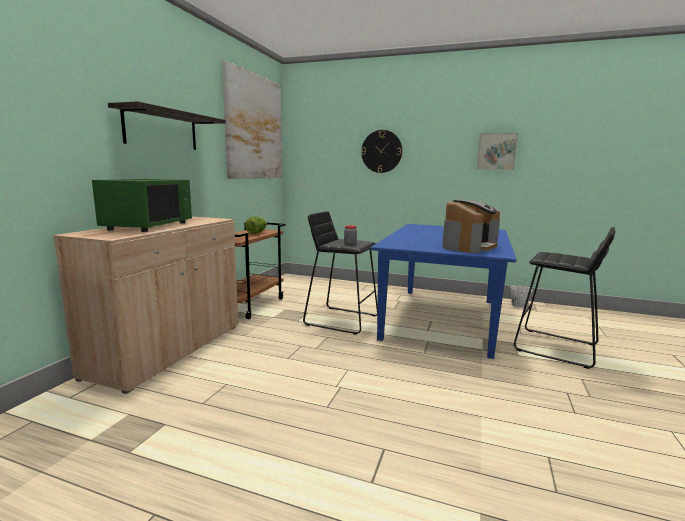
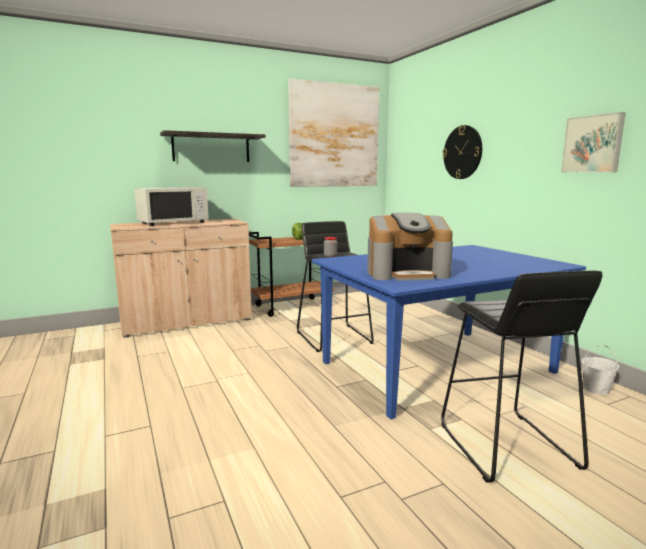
camera: 45 degrees right, 0 degrees up
green microwave [92,179,192,232] -> white microwave [134,187,209,226]

